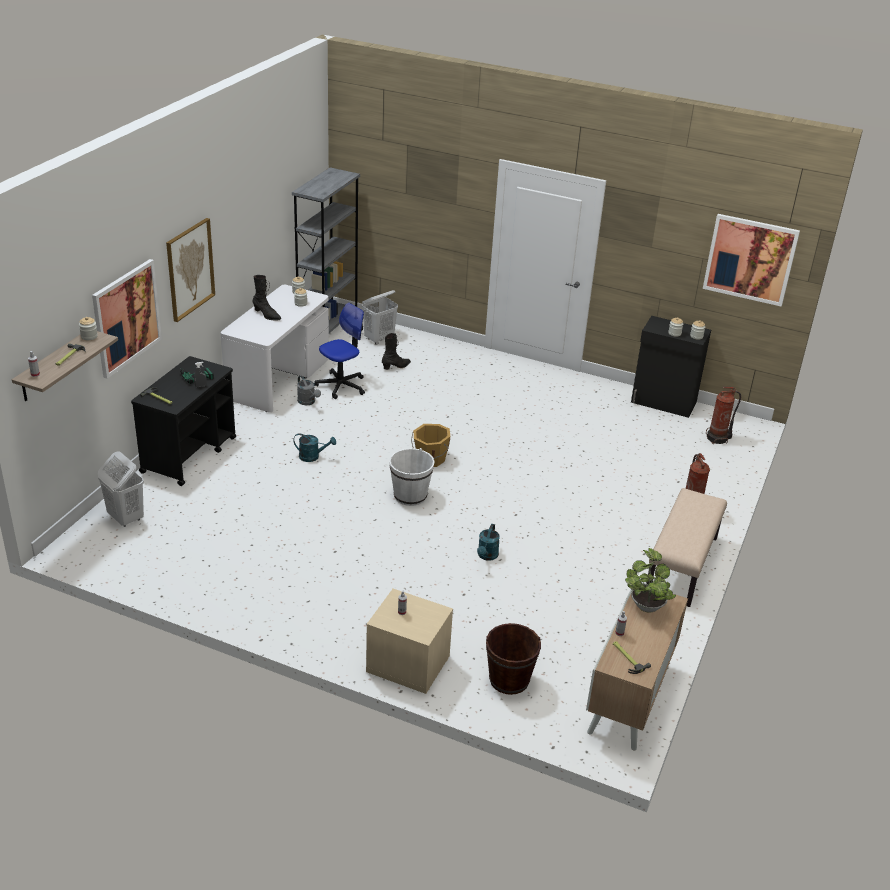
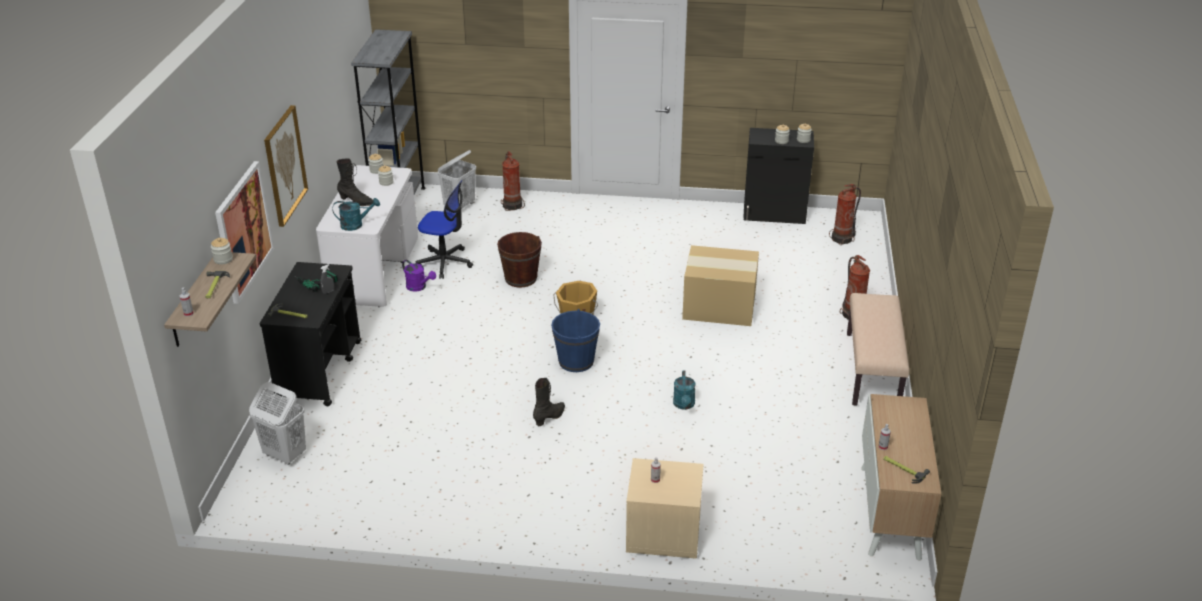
camera: 15 degrees left, 0 degrees up
turquoise watering can [293,433,336,462] -> turquoise watering can moved to [332,198,380,231]
grey watering can [297,375,321,405] -> purple watering can [402,260,436,292]
office chair [314,303,365,399] -> office chair turned 75 degrees clockwise [416,180,473,279]
black boot [382,333,411,370] -> black boot moved to [533,378,565,426]
white bucket [389,448,435,506] -> blue bucket [551,309,600,372]
brown bucket [486,623,541,695] -> brown bucket moved to [497,232,542,288]
potted plant [625,548,676,613] -> none
picture [703,214,800,306] -> none
none -> fire extinguisher [501,151,525,211]
none -> cardboard box [682,245,759,326]

